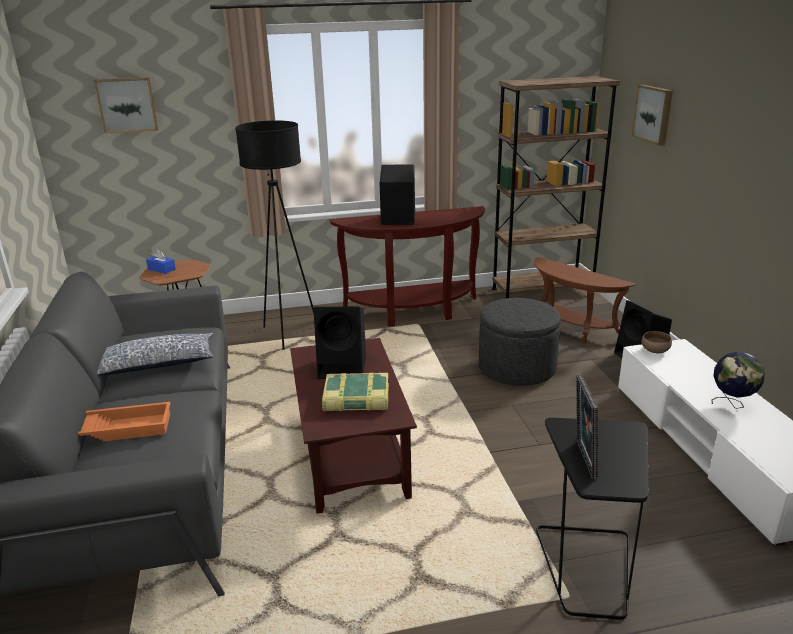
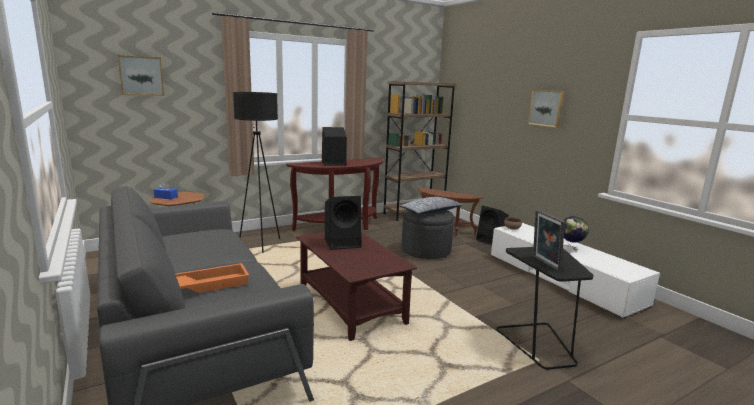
camera: 20 degrees left, 10 degrees down
pillow [97,333,213,376] -> pillow moved to [399,197,462,214]
book [322,373,389,411] -> none
picture [632,85,673,146] -> picture moved to [528,90,564,128]

